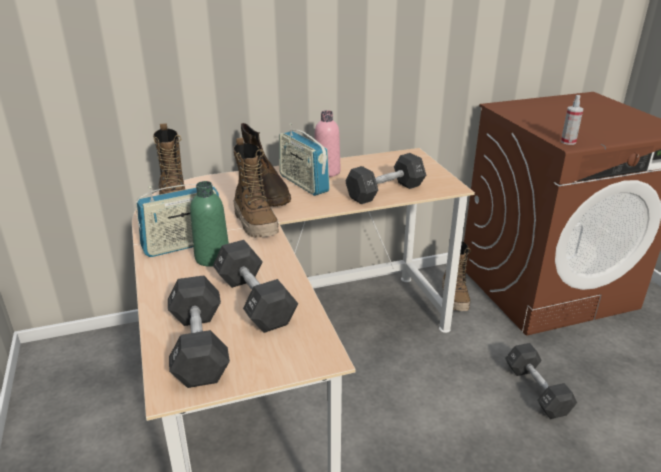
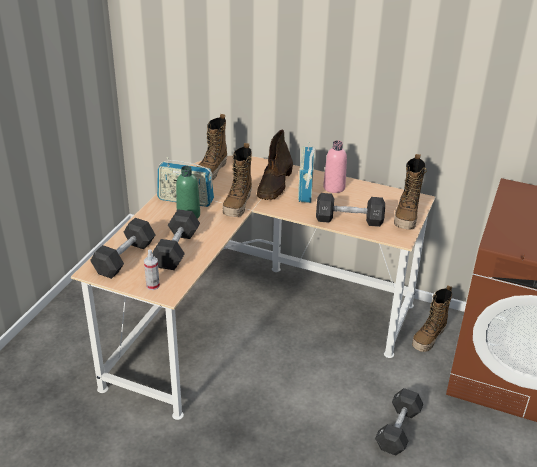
camera: 40 degrees right, 5 degrees up
spray bottle [561,95,583,145] -> spray bottle moved to [144,249,160,290]
none -> boot [394,154,427,229]

